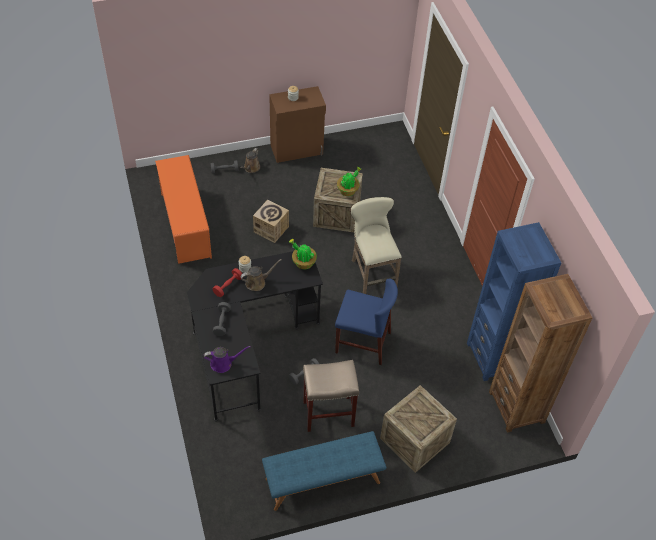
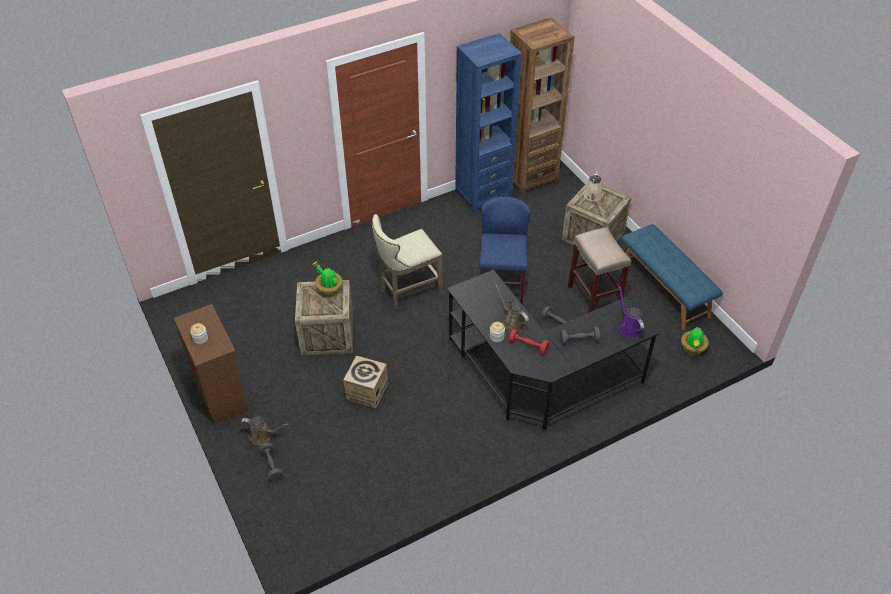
camera: 100 degrees left, 5 degrees down
orange shoe rack [155,155,212,264] -> none
potted plant [289,239,317,270] -> potted plant moved to [681,327,709,356]
none -> beige watering can [583,171,603,201]

